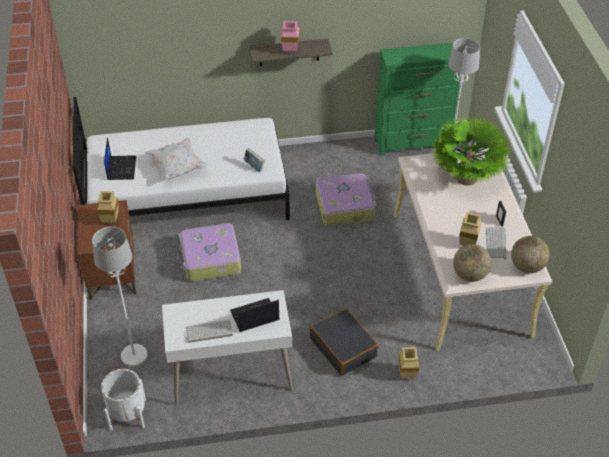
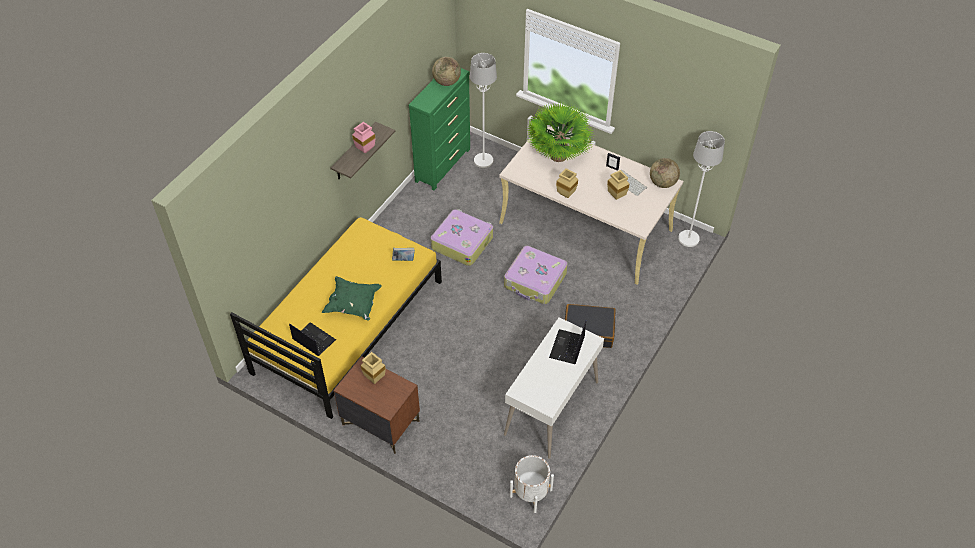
camera: 50 degrees left, 5 degrees up
white bed [72,97,290,220] -> yellow bed [230,217,442,419]
white floor lamp [92,226,148,367] -> white floor lamp moved to [678,131,725,247]
white pillow [145,138,207,182] -> green pillow [322,276,382,321]
suitcase [178,223,241,281] -> suitcase moved to [504,246,568,304]
keyboard [186,320,233,343] -> none
beige vase [398,347,419,378] -> beige vase moved to [556,168,578,198]
globe [453,244,491,282] -> globe moved to [432,57,461,86]

